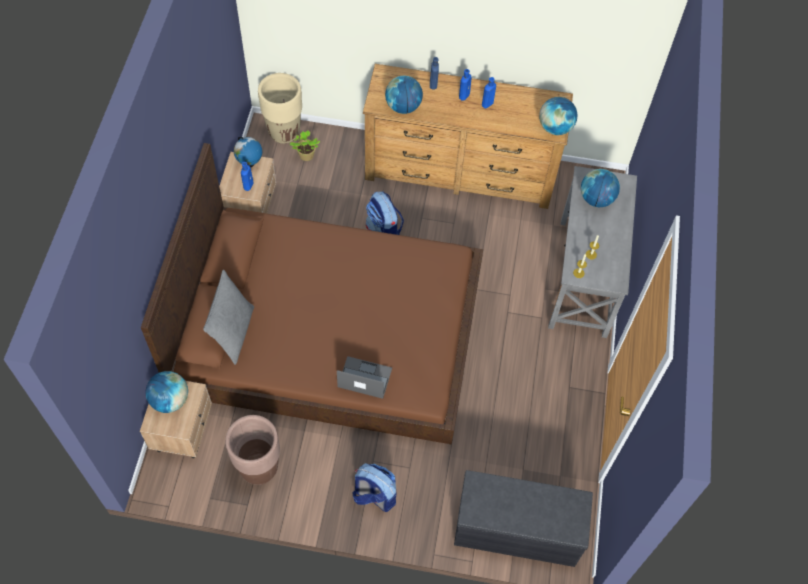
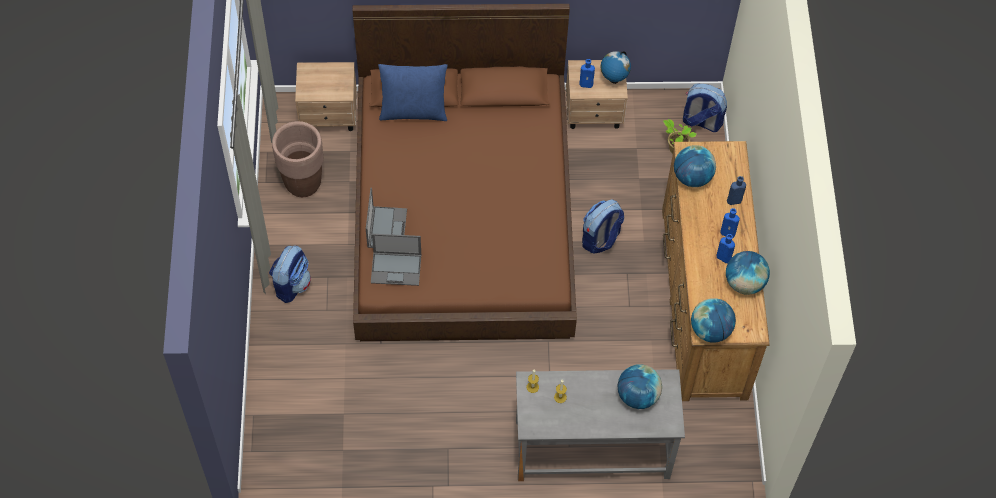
camera: 80 degrees right, 0 degrees up
globe [145,371,188,413] -> globe moved to [726,251,770,295]
grey pillow [203,270,254,365] -> blue pillow [378,64,447,121]
beige planter [258,73,302,144] -> backpack [683,83,727,132]
grey bench [454,470,593,567] -> none
none -> laptop [371,234,421,286]

